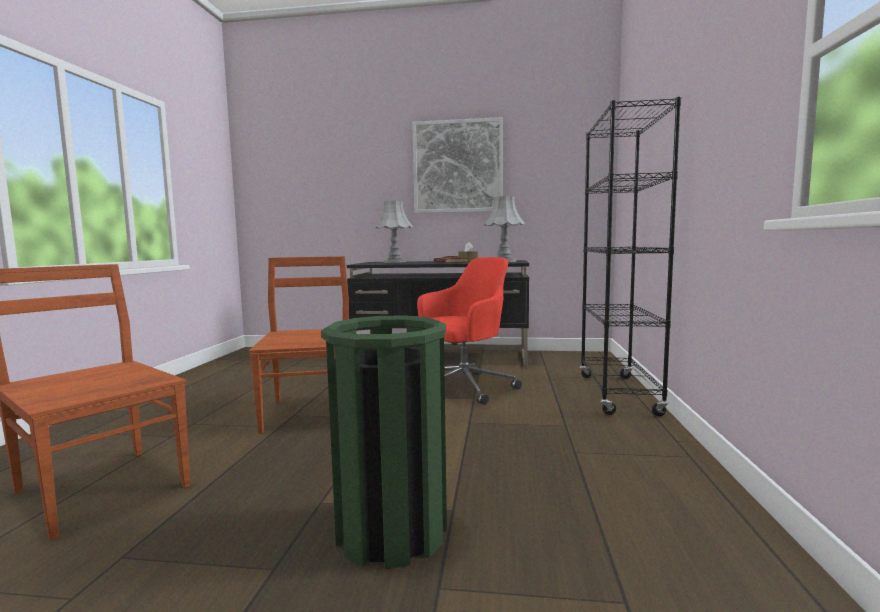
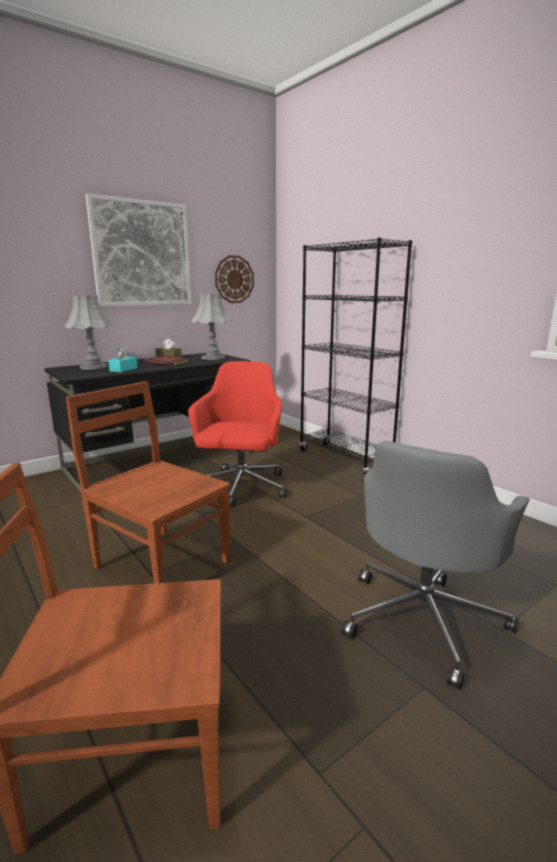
camera: 45 degrees left, 10 degrees up
green trash can [321,316,447,569] -> grey office chair [341,441,529,690]
none -> turquoise tissue box [108,347,138,372]
none -> wall clock [215,255,254,303]

